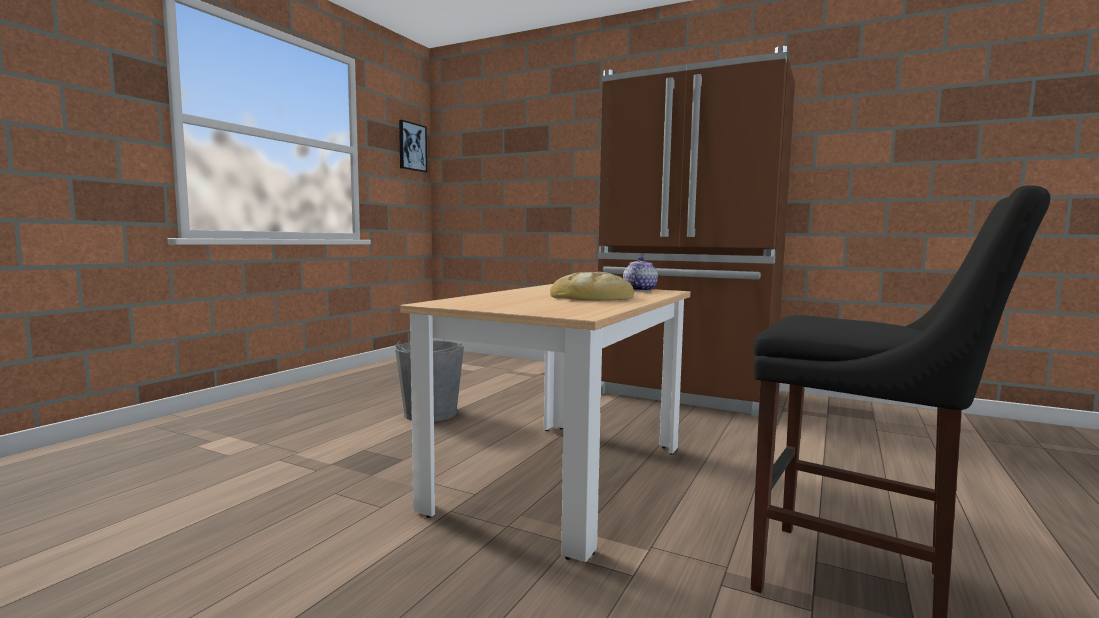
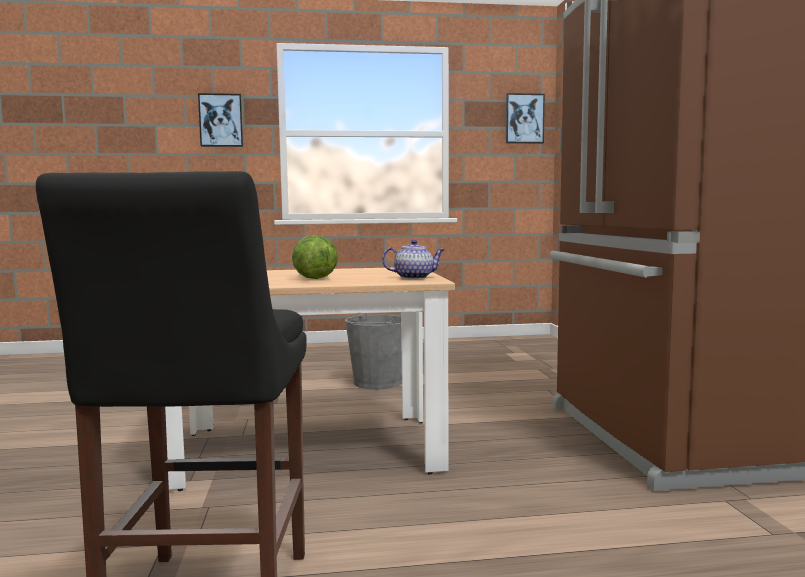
camera: 55 degrees right, 0 degrees up
bread [550,272,634,301] -> lettuce [292,235,338,279]
none -> picture [198,93,243,147]

